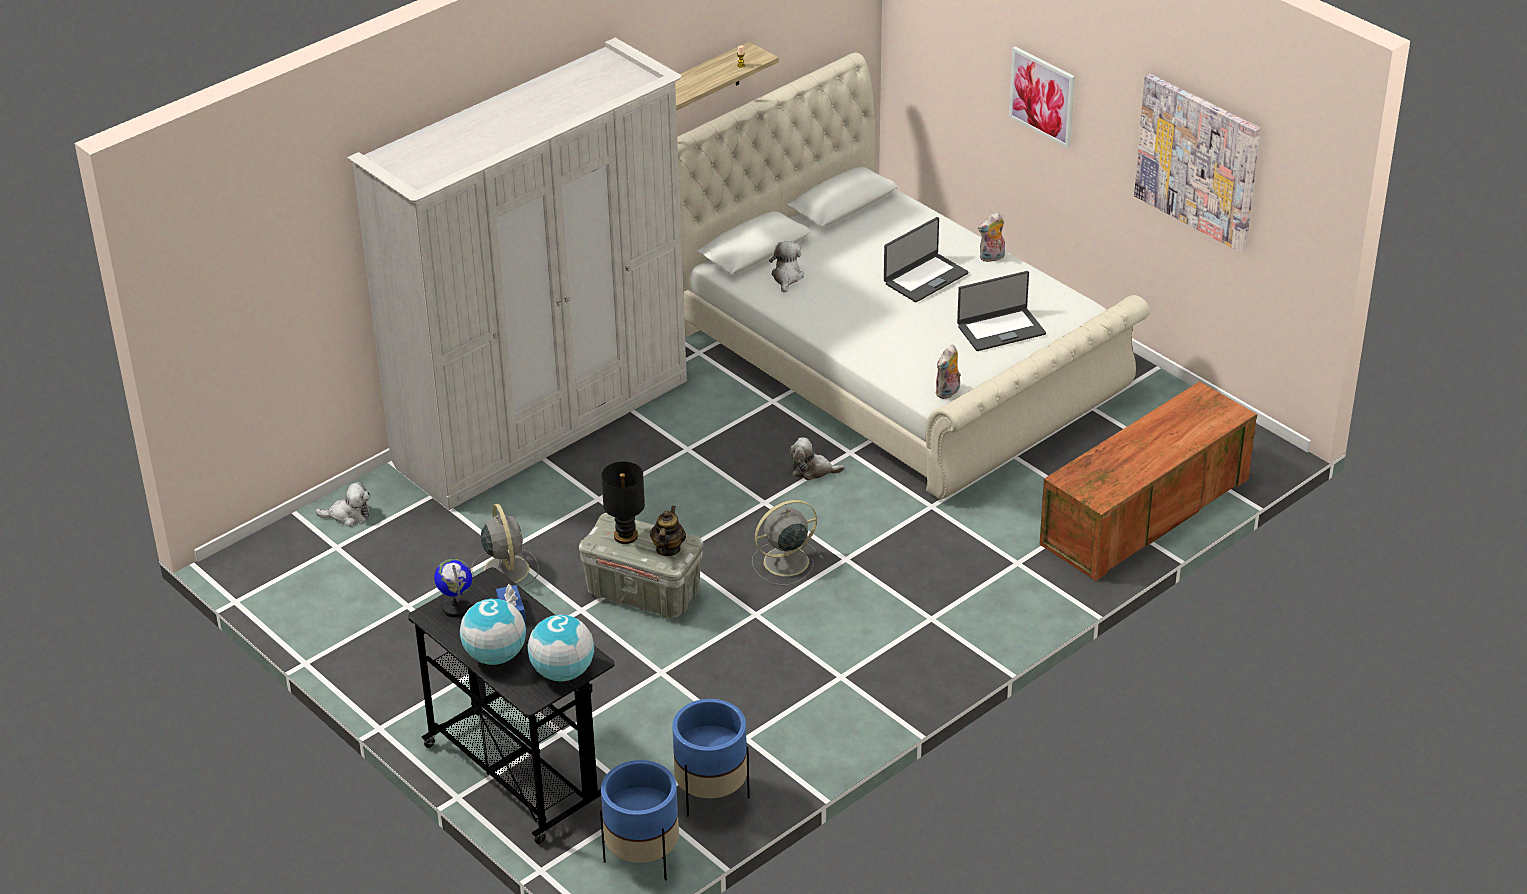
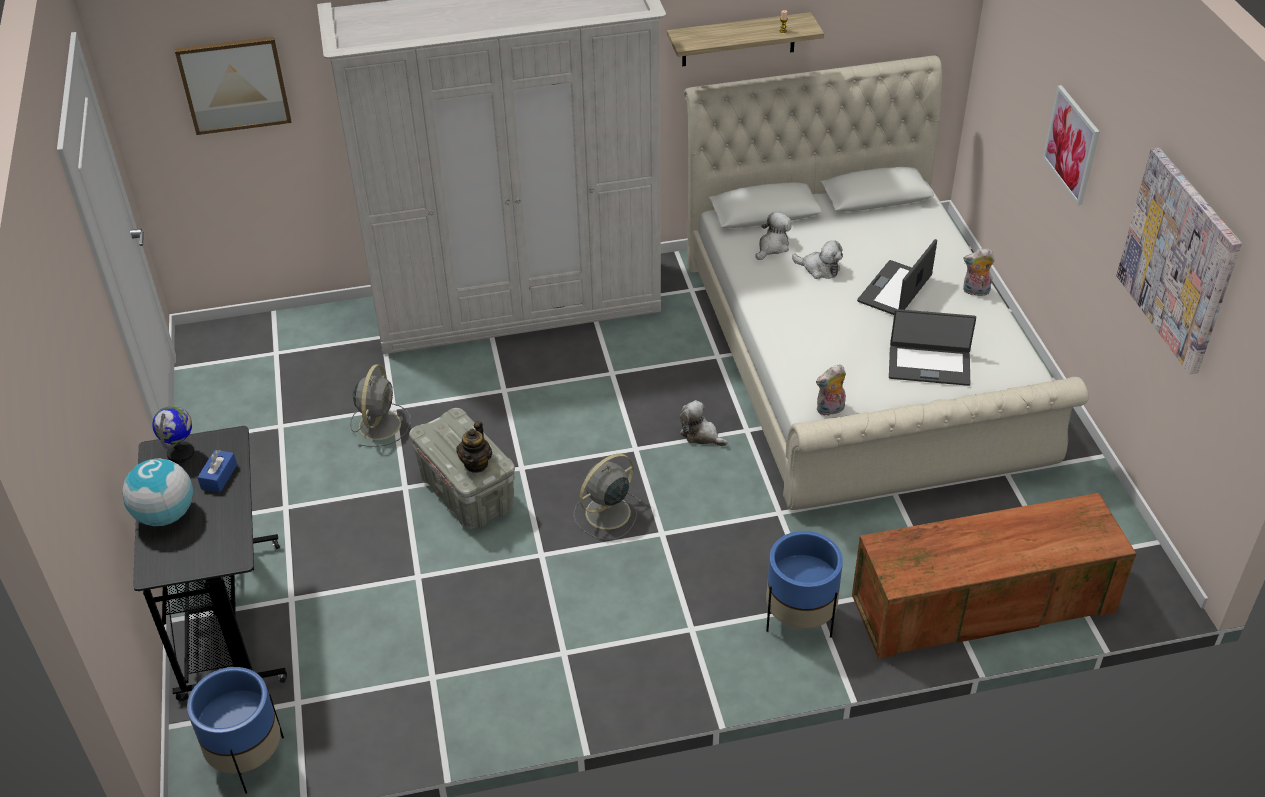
camera: 30 degrees right, 5 degrees up
plush toy [315,482,370,527] -> plush toy moved to [792,241,843,279]
globe [528,615,594,682] -> none
black table lamp [601,461,645,544] -> none
teapot [650,506,686,556] -> teapot turned 150 degrees clockwise [456,421,492,473]
blue planter [672,699,750,817] -> blue planter moved to [766,531,843,638]
grey fan [752,500,823,586] -> grey fan turned 45 degrees counterclockwise [573,454,642,540]
laptop [884,217,968,302] -> laptop turned 135 degrees clockwise [857,239,937,315]
none -> picture [175,36,291,135]

